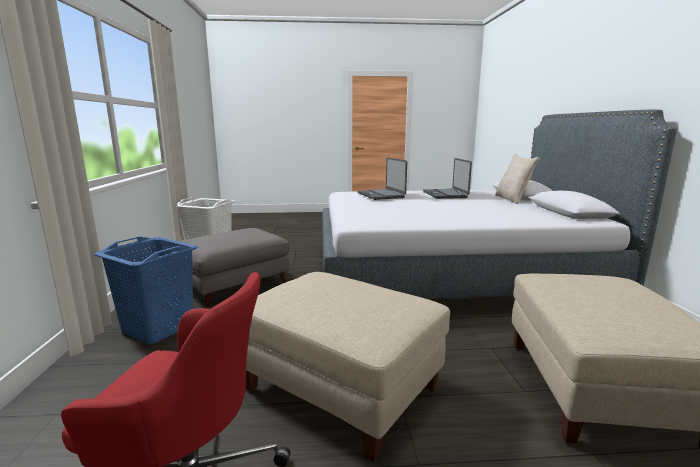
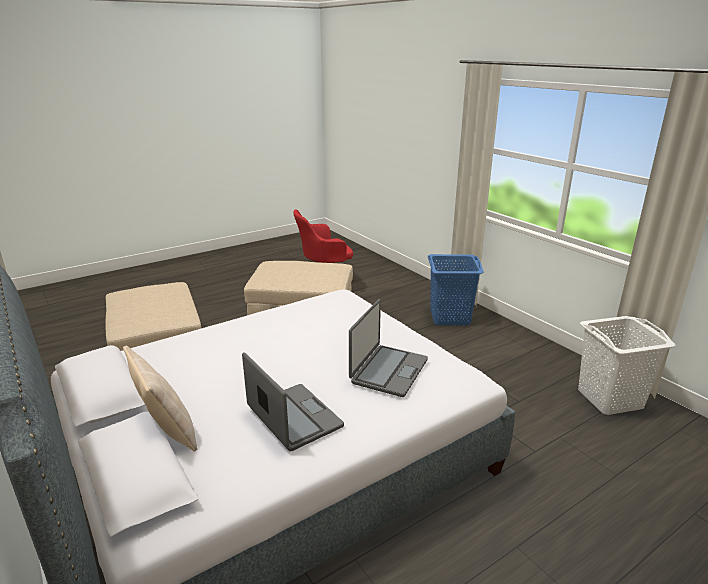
camera: 150 degrees right, 10 degrees up
grey ottoman [179,228,290,307] -> none
laptop [358,157,407,200] -> laptop turned 75 degrees clockwise [349,299,428,397]

